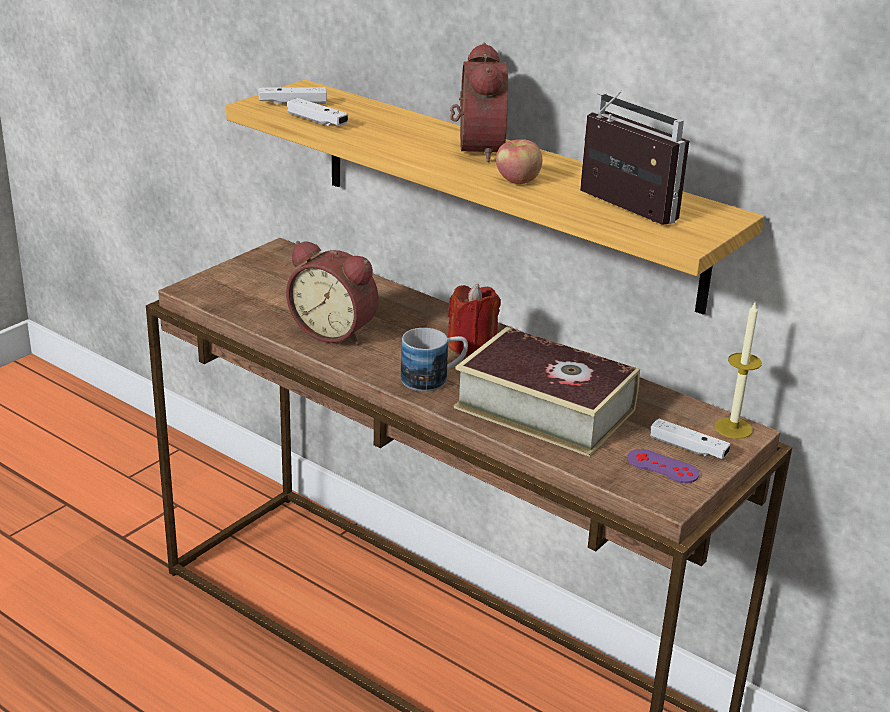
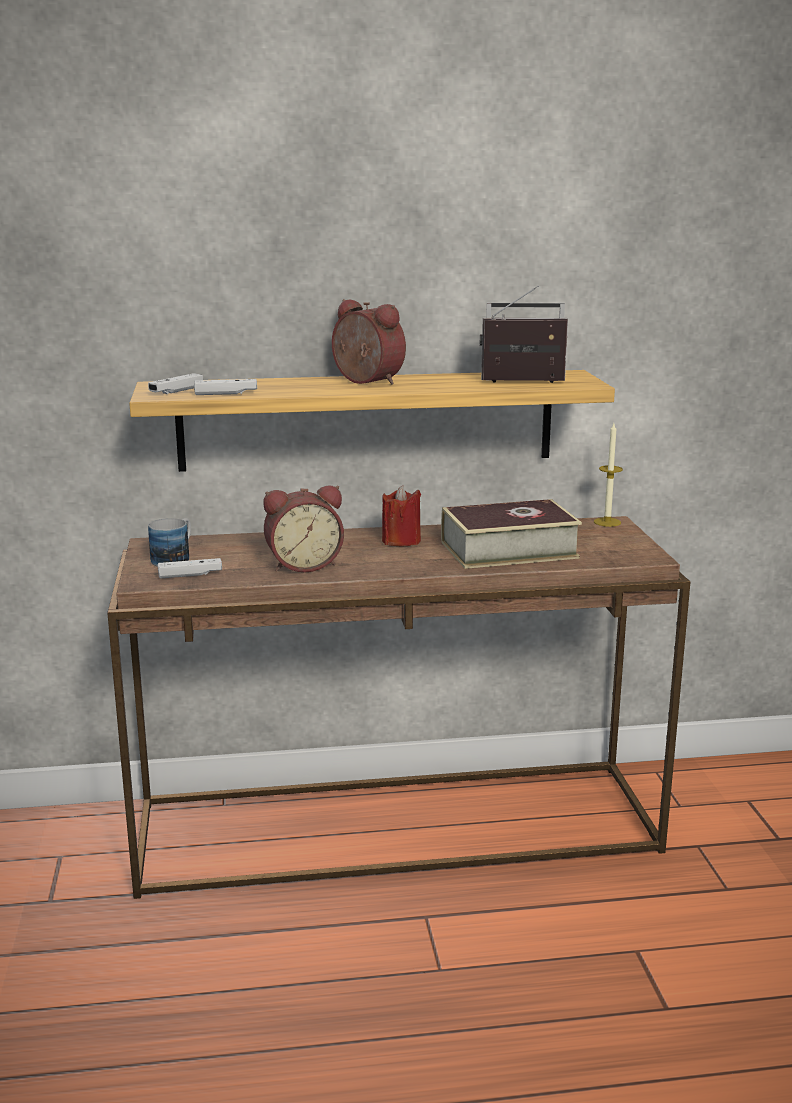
camera: 45 degrees left, 10 degrees down
mug [401,328,468,392] -> mug moved to [148,518,191,567]
apple [496,139,542,184] -> none
purple game controller [627,449,699,483] -> none
white game controller [650,419,730,459] -> white game controller moved to [158,558,222,578]

